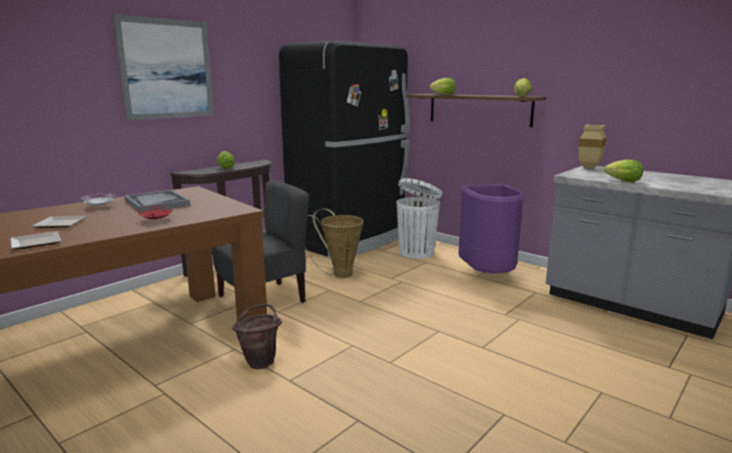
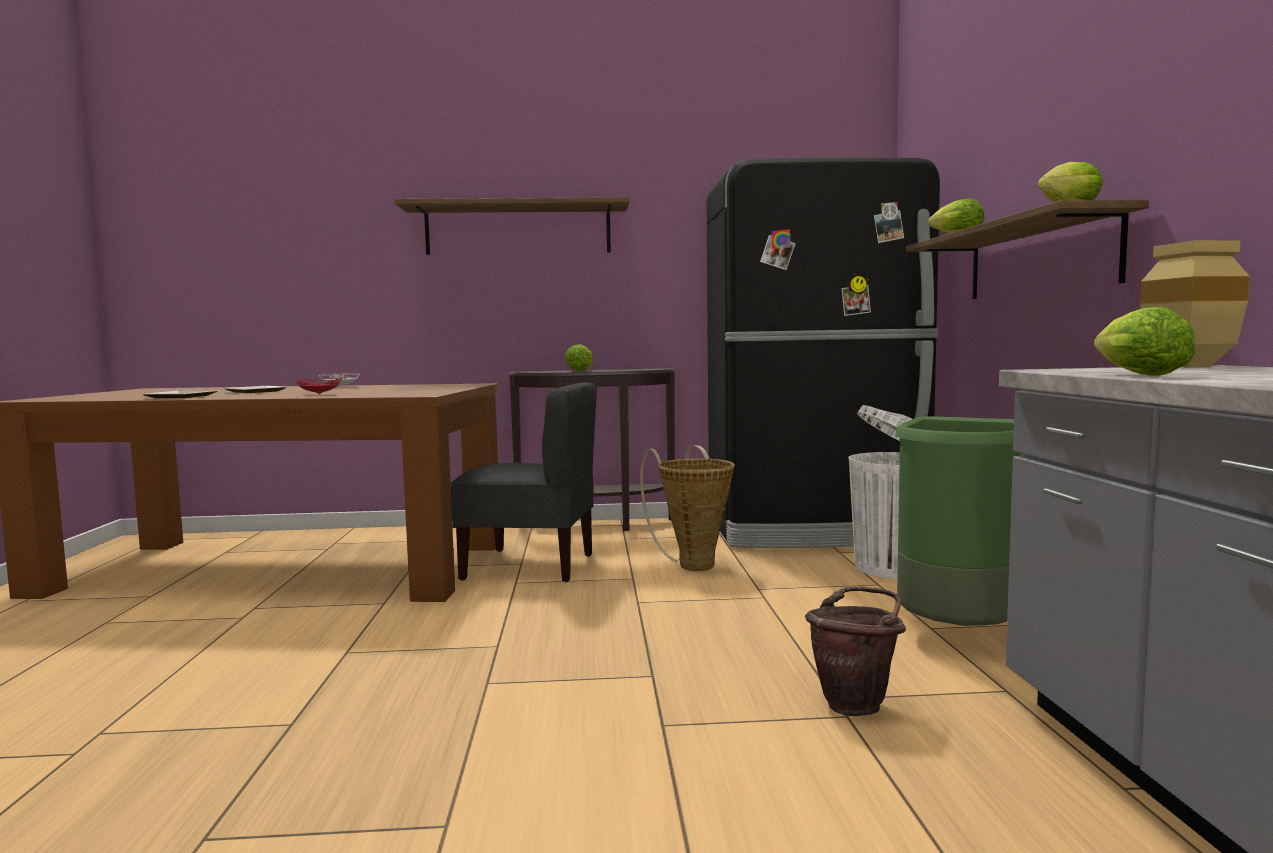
camera: 45 degrees right, 10 degrees down
picture [112,14,214,121] -> shelf [395,197,630,255]
grey tray [124,190,190,213] -> none
brown bucket [232,304,282,369] -> brown bucket moved to [805,586,906,716]
purple trash can [459,184,525,273] -> green trash can [895,416,1021,626]

